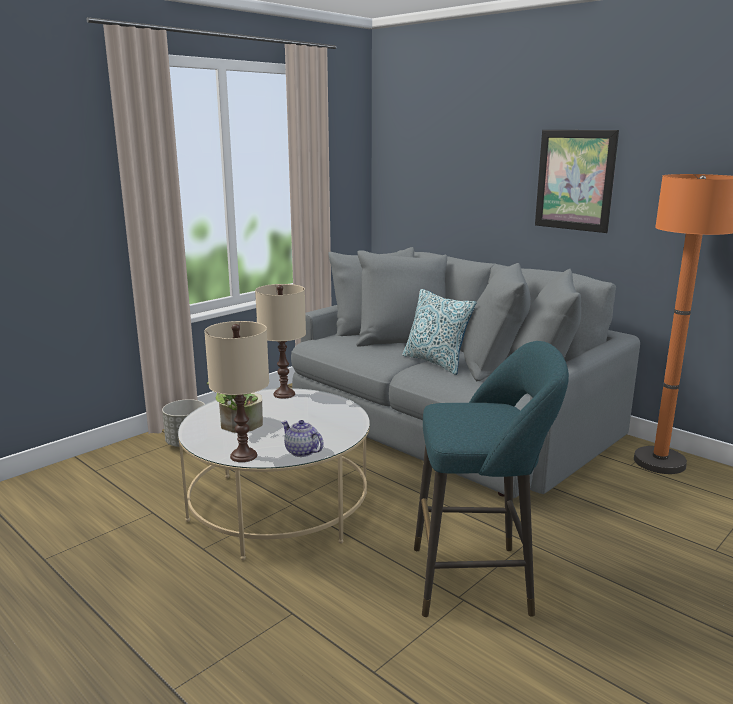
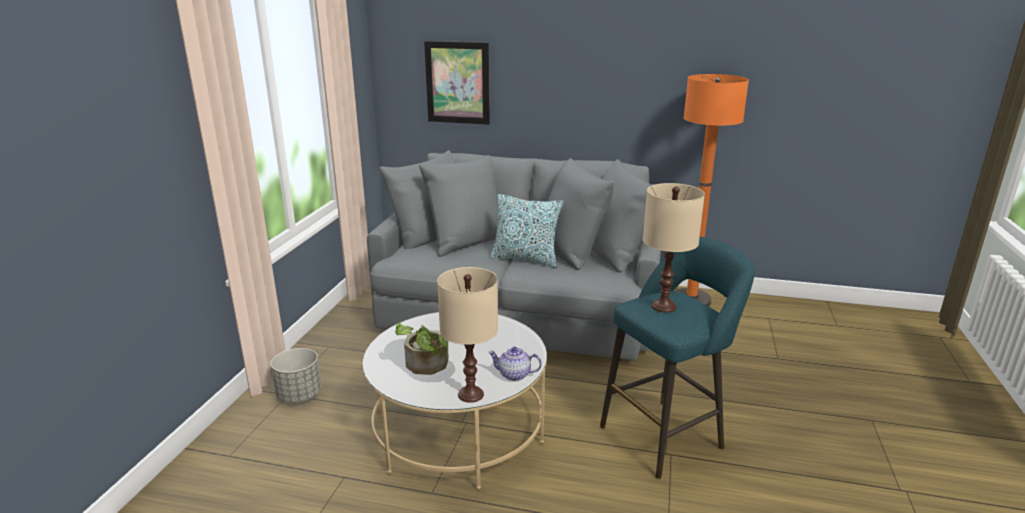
camera: 30 degrees left, 5 degrees up
beige table lamp [255,284,306,399] -> beige table lamp moved to [643,183,705,313]
picture [535,130,619,233] -> picture moved to [424,41,490,125]

